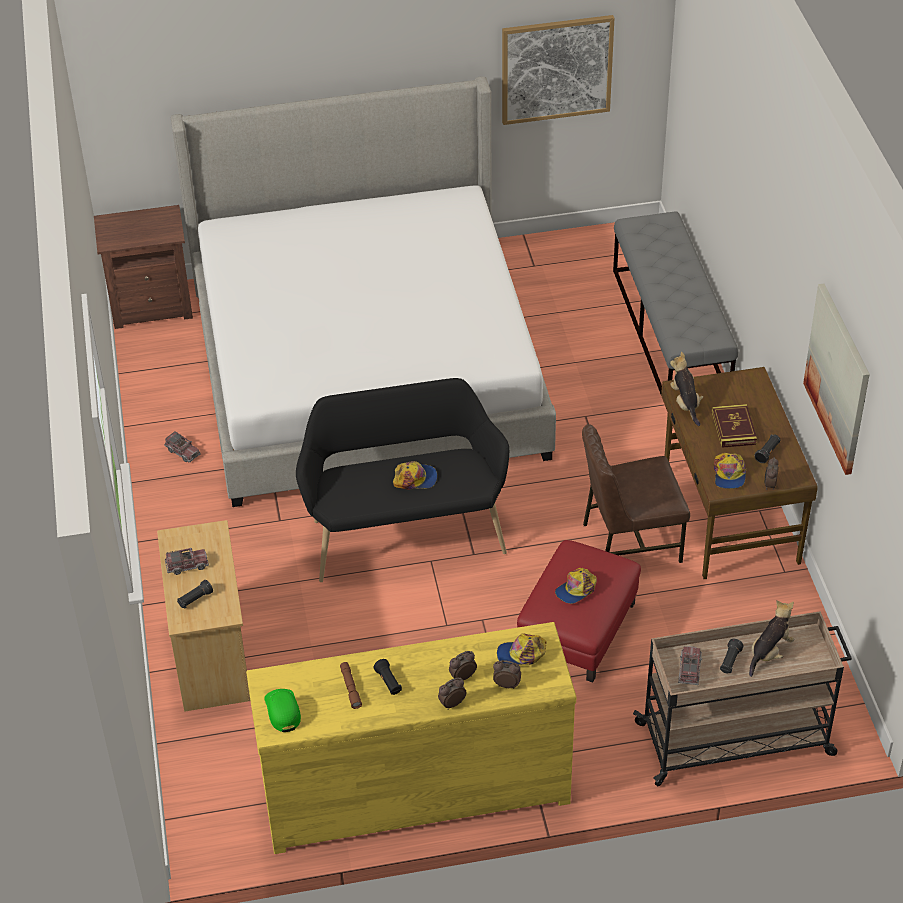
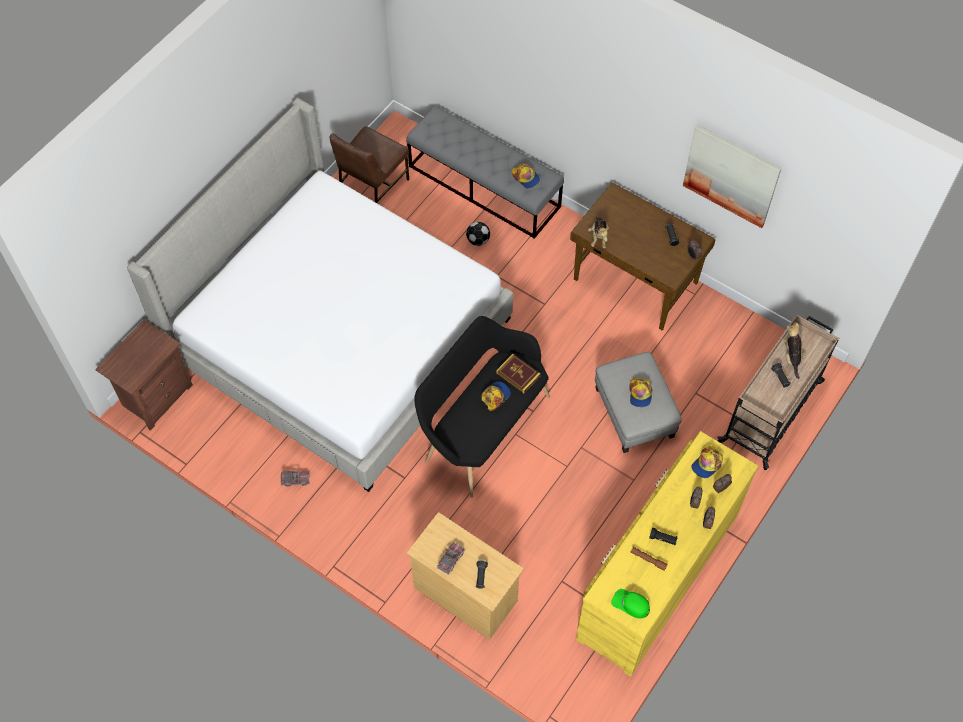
camera: 45 degrees left, 15 degrees up
picture [502,15,614,125] -> none
red ottoman [517,540,641,683] -> grey ottoman [595,352,682,453]
brown chair [582,424,690,563] -> brown chair moved to [330,126,409,203]
plush toy [670,352,703,426] -> plush toy turned 120 degrees counterclockwise [588,217,609,248]
toy truck [678,646,702,685] -> none
book [712,404,757,448] -> book moved to [496,354,540,394]
cap [714,453,746,489] -> cap moved to [512,163,540,189]
none -> football [466,222,490,246]

